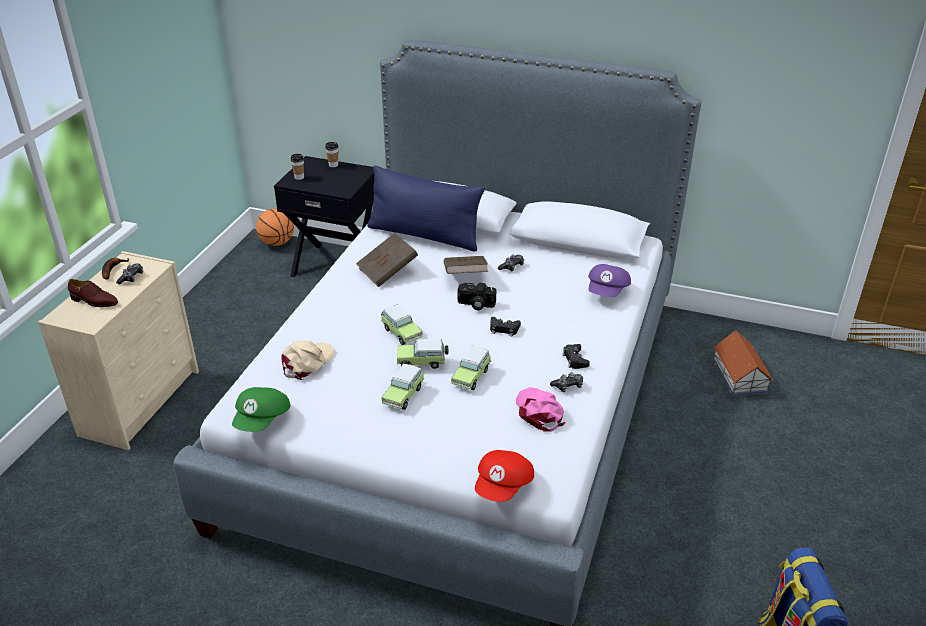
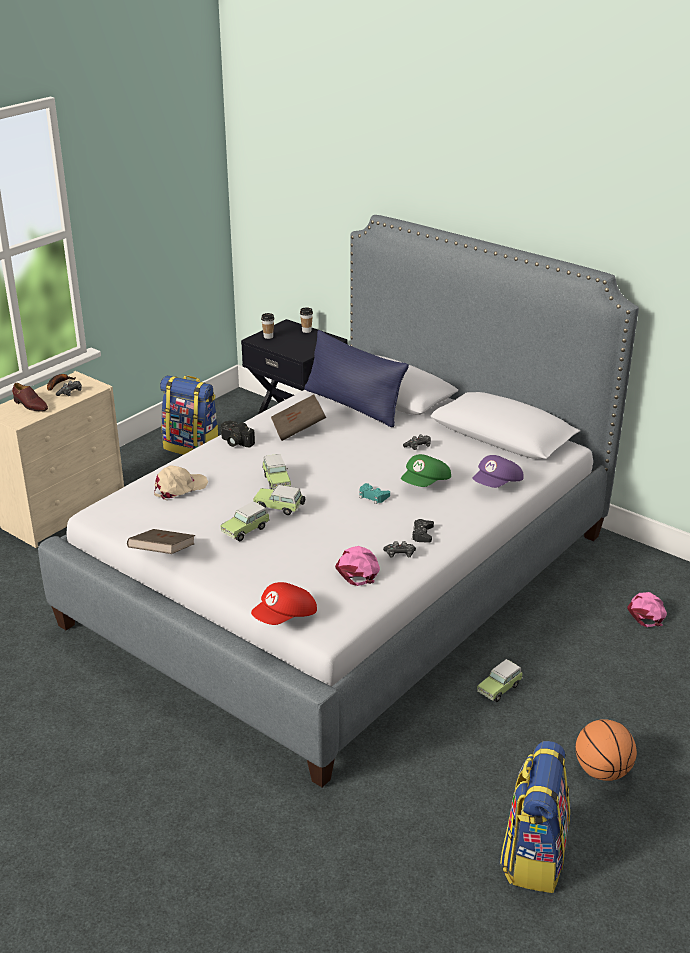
camera: 20 degrees right, 5 degrees down
green cap [232,387,290,432] -> green cap moved to [401,454,451,487]
basketball [256,209,294,246] -> basketball moved to [575,719,637,781]
brown book [444,256,488,274] -> brown book moved to [127,529,195,554]
toy car [451,346,491,390] -> toy car moved to [477,659,523,702]
camera [457,283,497,310] -> camera moved to [220,421,255,447]
black game controller [490,317,521,336] -> turquoise game controller [359,483,390,504]
toy house [713,330,773,397] -> pink cap [627,592,667,627]
none -> backpack [160,375,218,455]

